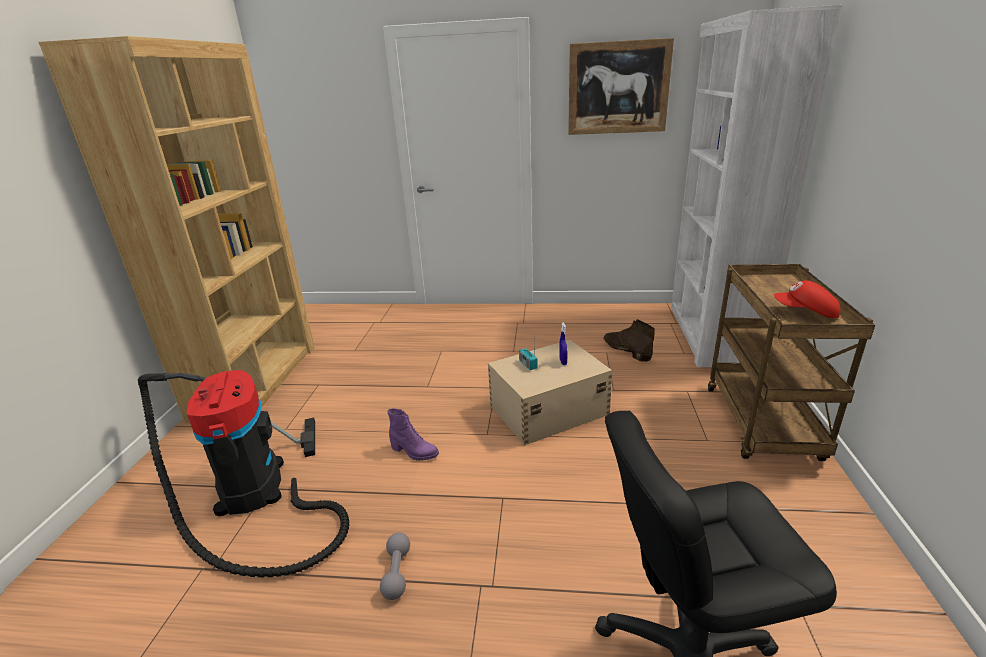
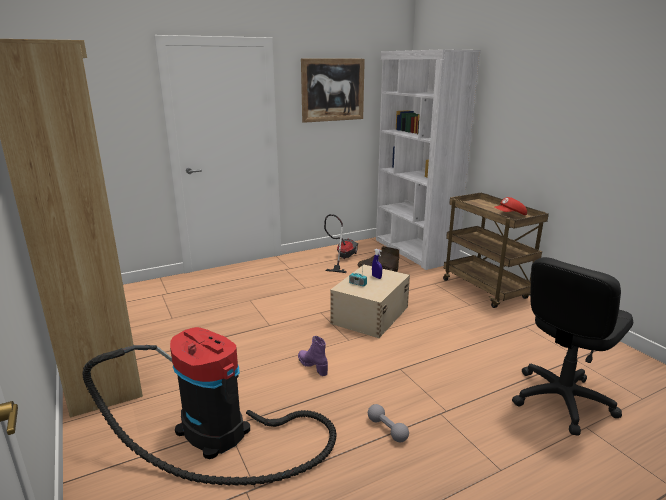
camera: 35 degrees left, 5 degrees down
purple boot [387,409,439,461] -> purple boot turned 120 degrees counterclockwise [298,336,328,376]
none -> vacuum cleaner [324,214,358,273]

